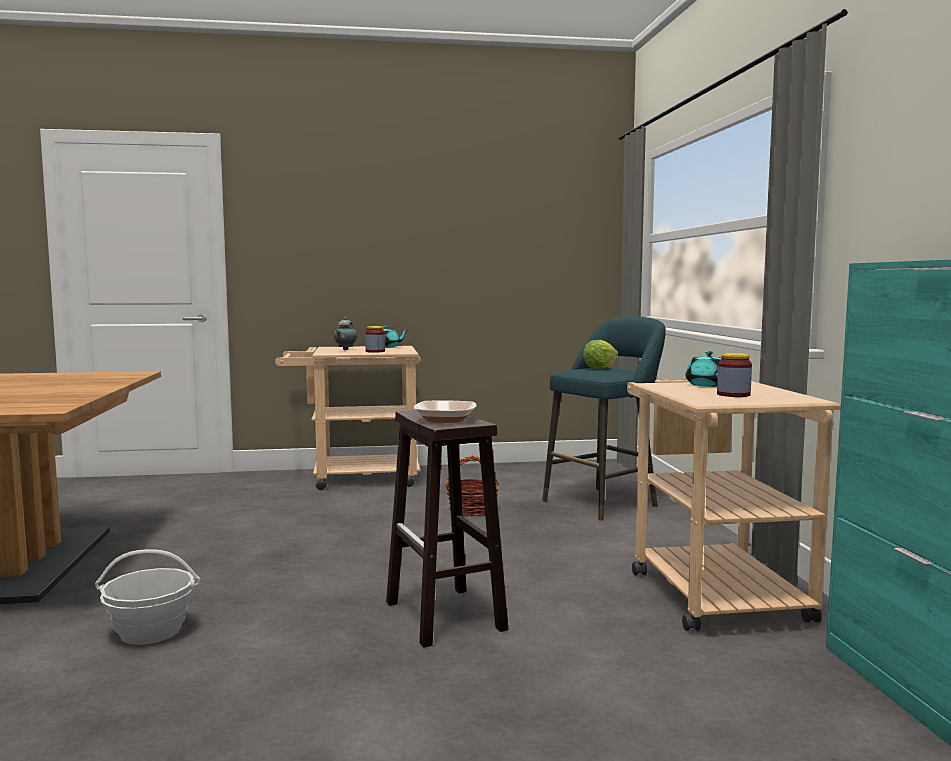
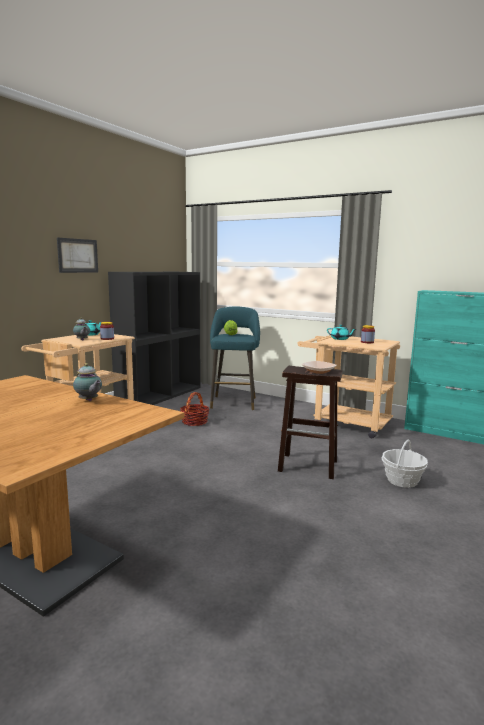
camera: 50 degrees left, 5 degrees up
basket [95,549,201,645] -> basket moved to [381,440,428,488]
none -> picture [57,237,98,273]
none -> teapot [73,363,102,401]
none -> black bookcase [108,272,200,405]

